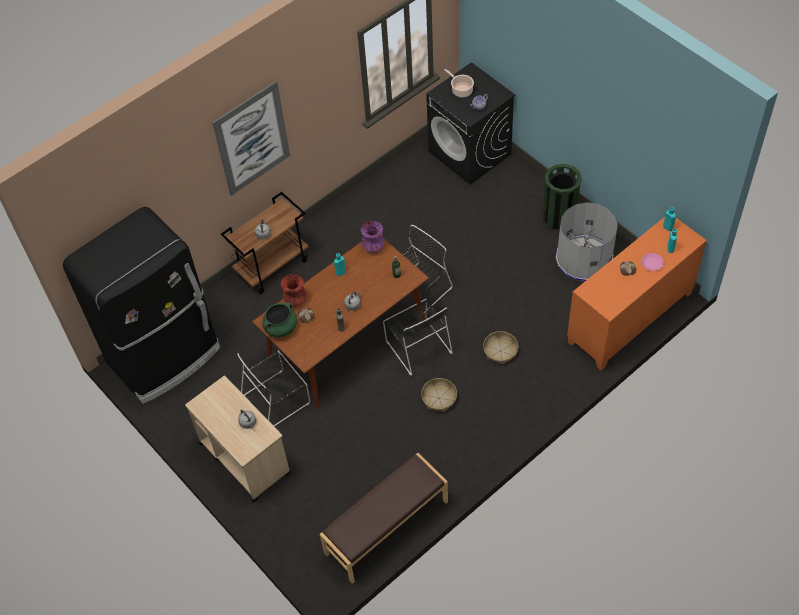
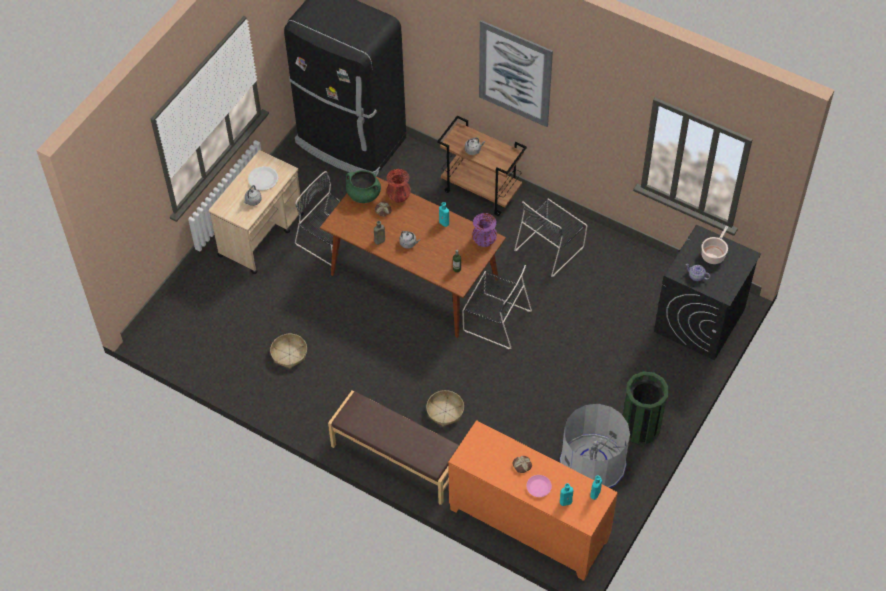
camera: 70 degrees right, 0 degrees up
brown bench [320,453,448,584] -> brown bench moved to [328,391,459,505]
black chair [383,299,453,376] -> black chair moved to [514,199,587,277]
basket [421,378,457,412] -> basket moved to [270,334,307,369]
none -> white plate [248,166,278,190]

